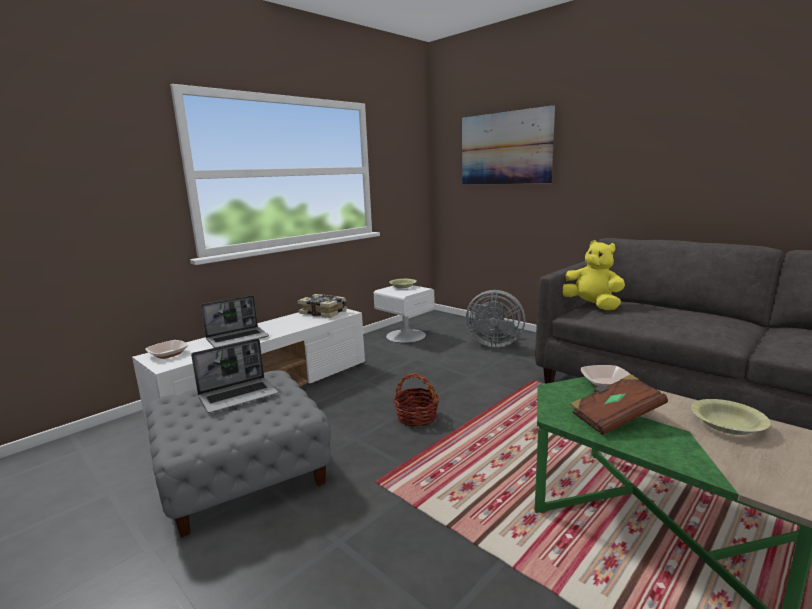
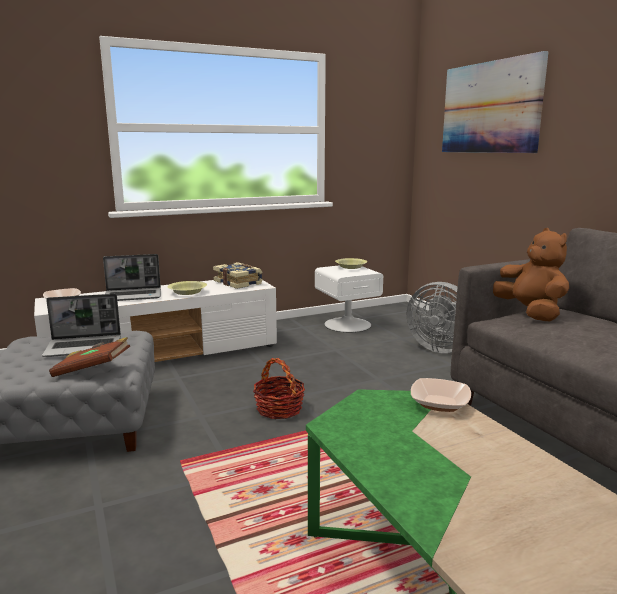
camera: 20 degrees right, 0 degrees up
yellow plush toy [563,240,625,310] -> brown plush toy [493,228,569,321]
brown book [570,374,668,435] -> brown book moved to [49,337,130,377]
yellow bowl [691,399,771,435] -> yellow bowl moved to [167,281,207,295]

